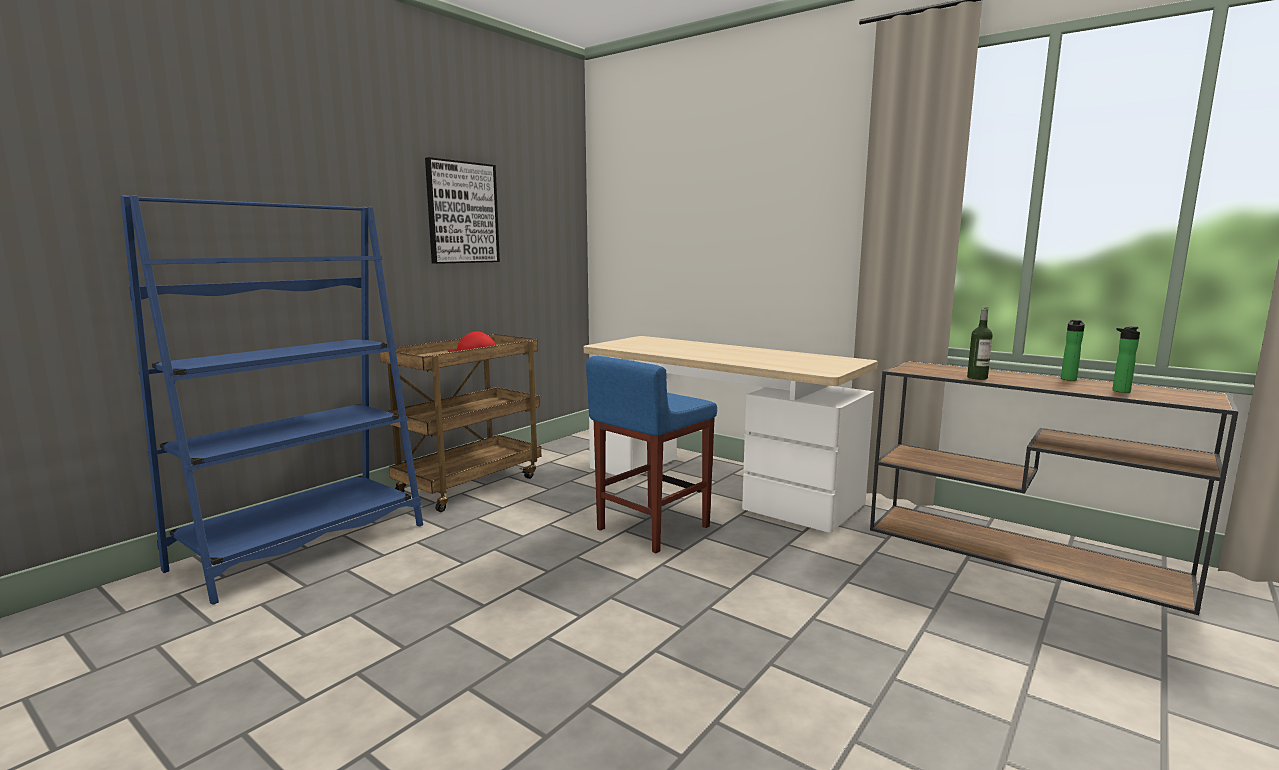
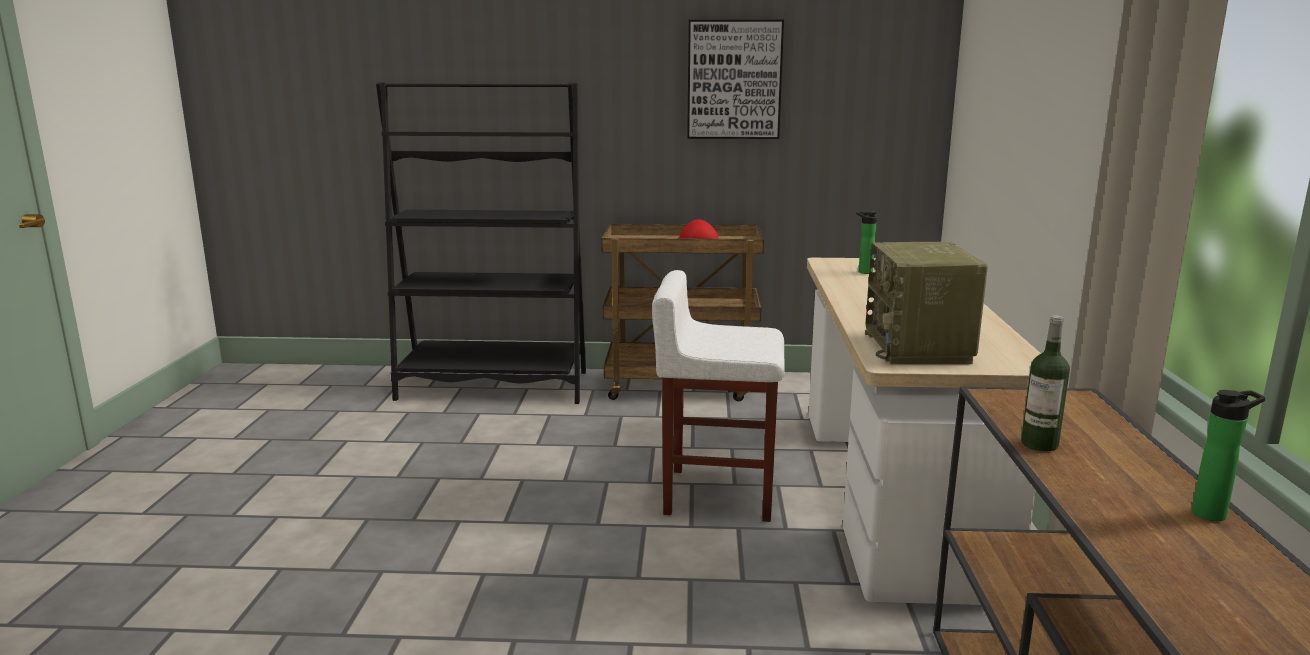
camera: 55 degrees right, 5 degrees up
blue bookcase [120,195,423,605] -> black bookcase [376,82,586,404]
blue stool [586,356,717,553] -> white stool [652,270,785,522]
bottle [1112,326,1140,393] -> bottle moved to [856,211,877,274]
none -> radio [865,242,988,364]

